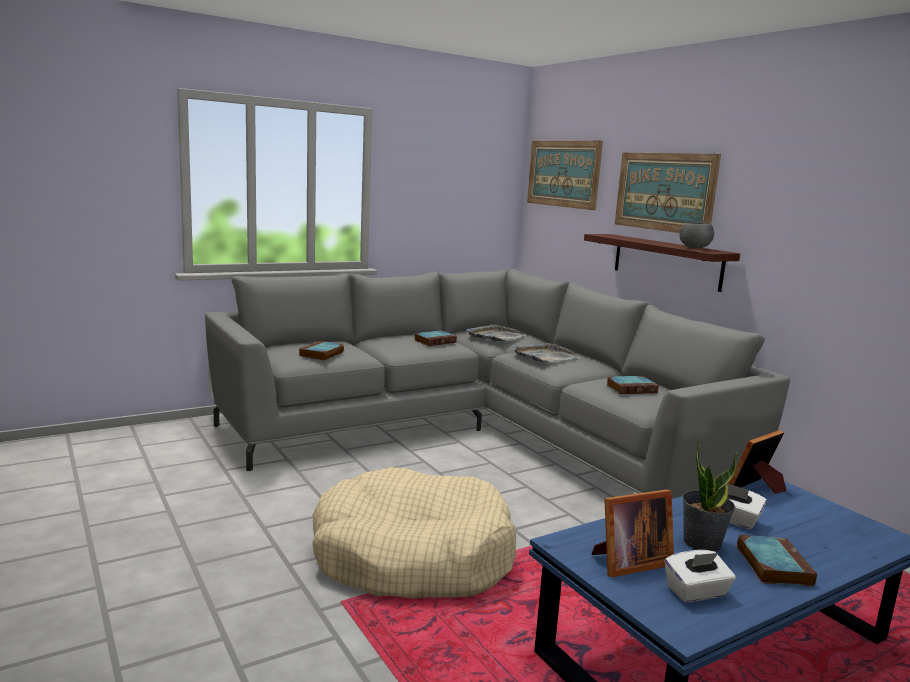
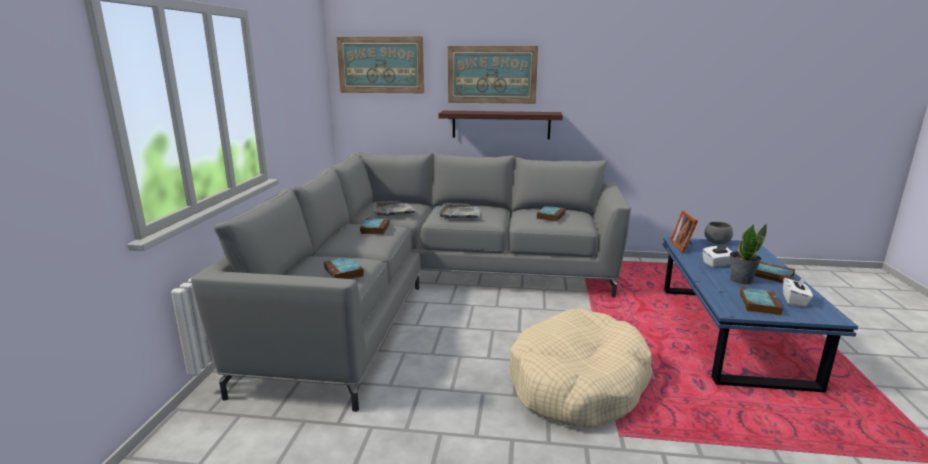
camera: 50 degrees left, 5 degrees up
picture frame [592,489,674,577] -> book [740,287,783,315]
grey bowl [679,222,714,249] -> grey bowl moved to [704,222,733,244]

